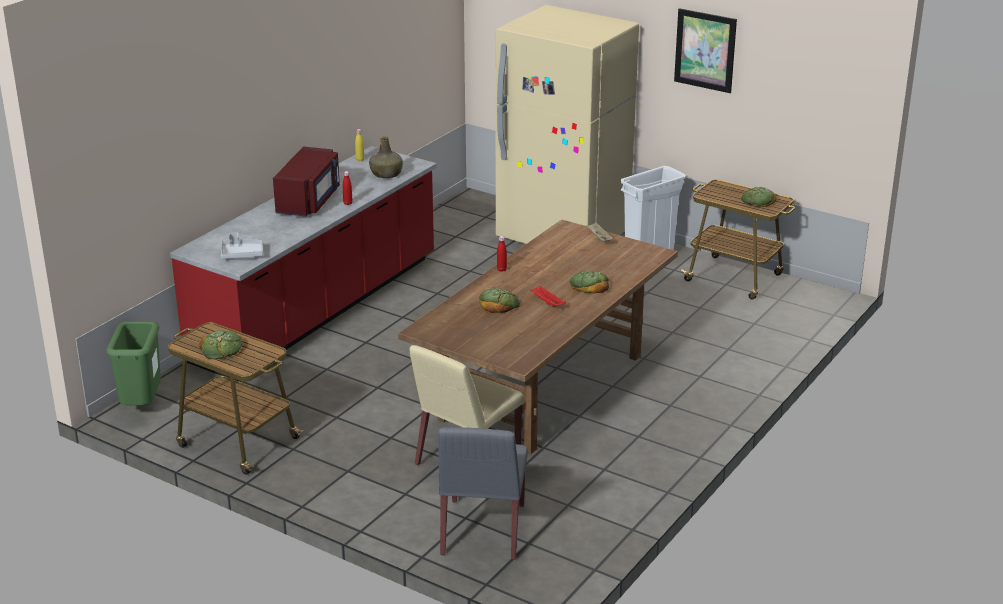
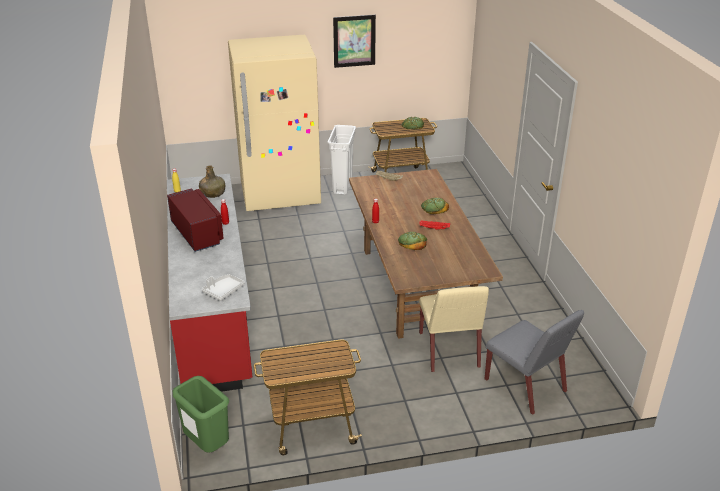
camera: 45 degrees left, 5 degrees up
bread [199,330,242,360] -> none

